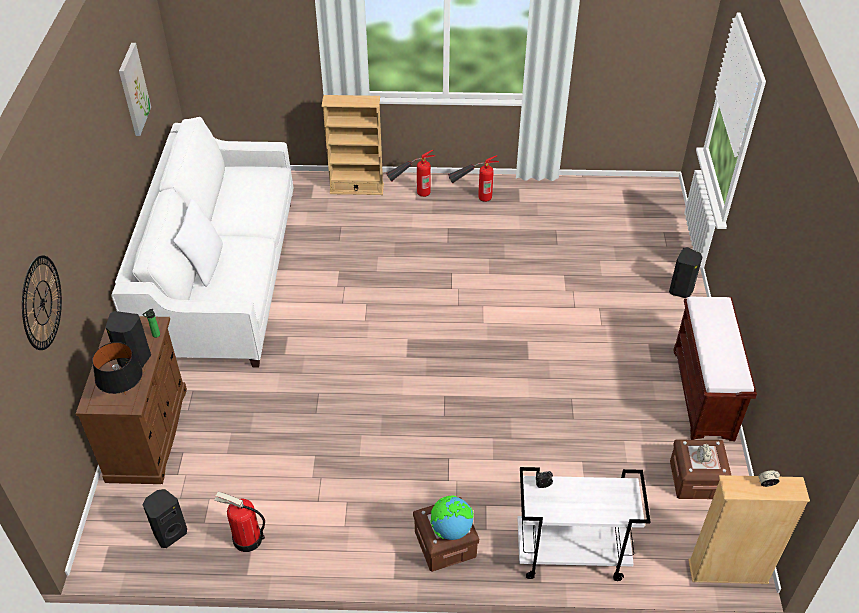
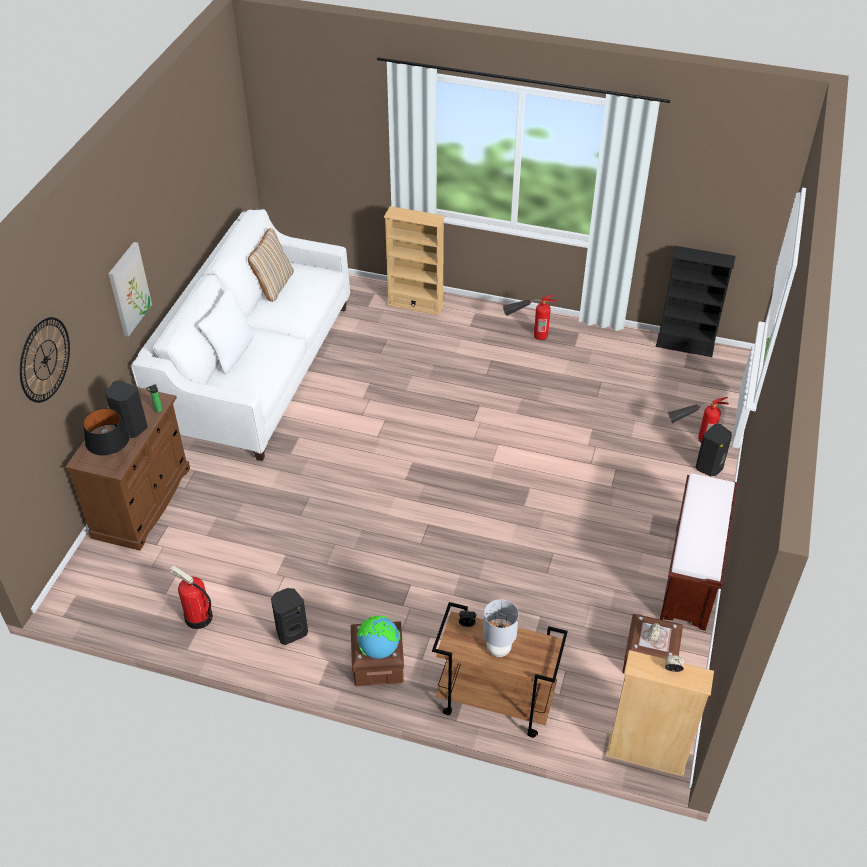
camera: 15 degrees right, 0 degrees up
picture [119,43,151,136] -> picture moved to [108,242,152,337]
black speaker [142,489,187,548] -> black speaker moved to [271,588,308,645]
fire extinguisher [386,149,435,197] -> fire extinguisher moved to [668,397,729,442]
white cart [517,467,650,581] -> brown cart [432,602,568,738]
none -> beige pillow [248,228,294,302]
none -> grey table lamp [483,599,519,657]
none -> black bookcase [656,246,736,357]

